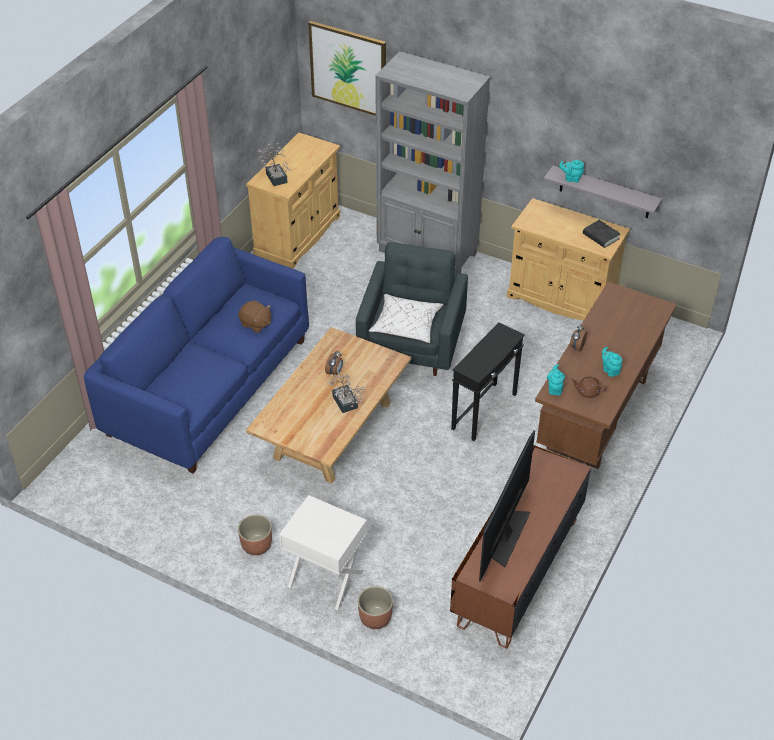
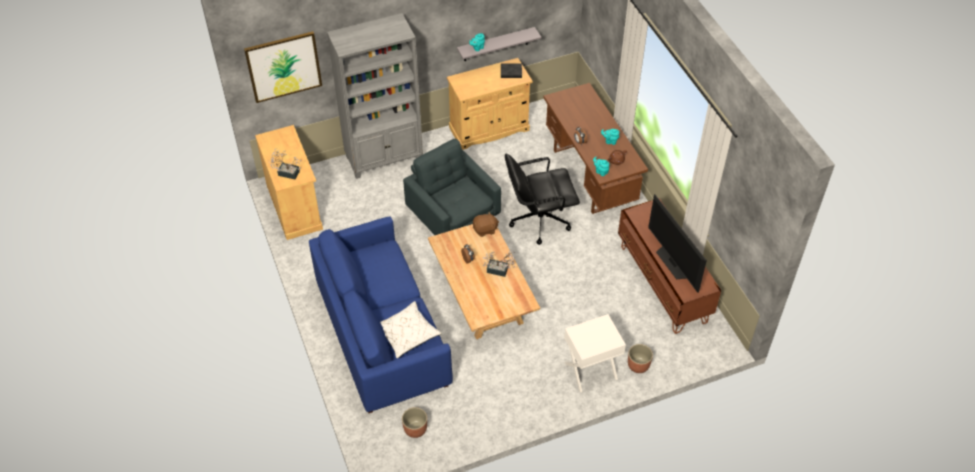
camera: 50 degrees left, 5 degrees up
brown plush toy [238,300,271,333] -> brown plush toy moved to [473,212,499,237]
planter [238,515,272,555] -> planter moved to [402,407,427,438]
white pillow [369,294,443,343] -> white pillow moved to [380,301,442,358]
black side table [451,323,525,441] -> black office chair [505,154,580,245]

